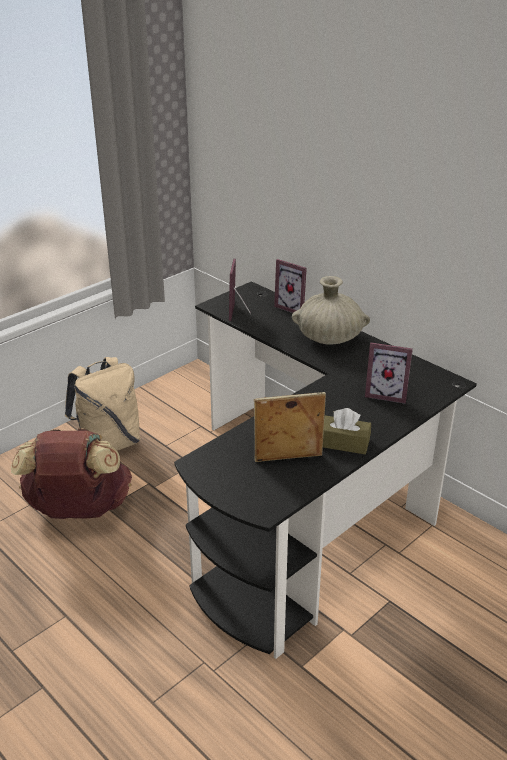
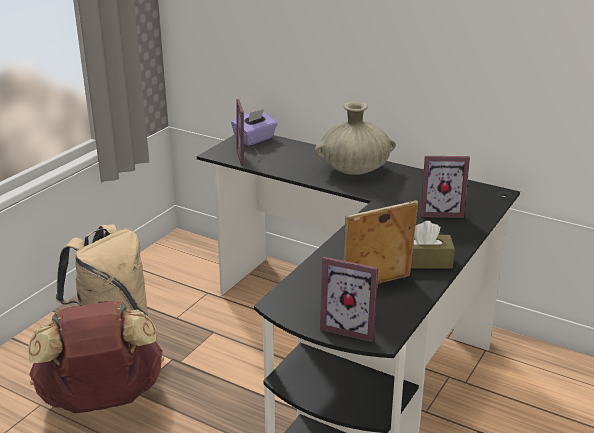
camera: 15 degrees left, 5 degrees down
picture frame [274,259,307,313] -> picture frame moved to [320,257,378,342]
none -> purple tissue box [231,109,277,146]

